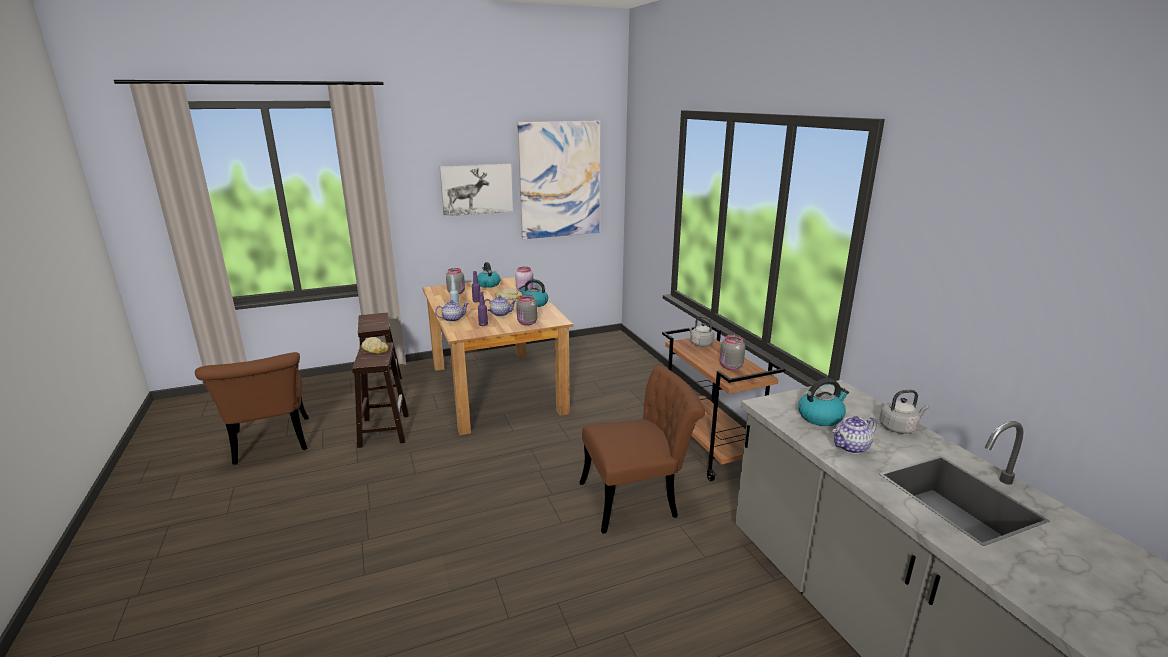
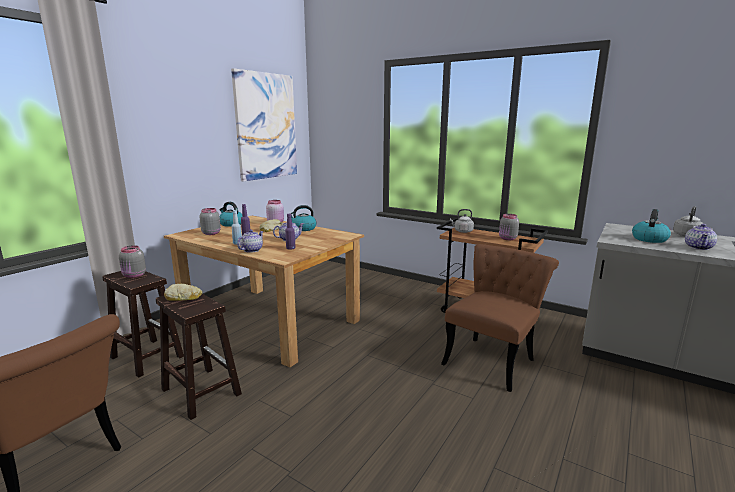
camera: 35 degrees left, 5 degrees down
picture [439,164,513,216] -> none
grey jar [516,295,538,325] -> grey jar moved to [119,245,146,278]

